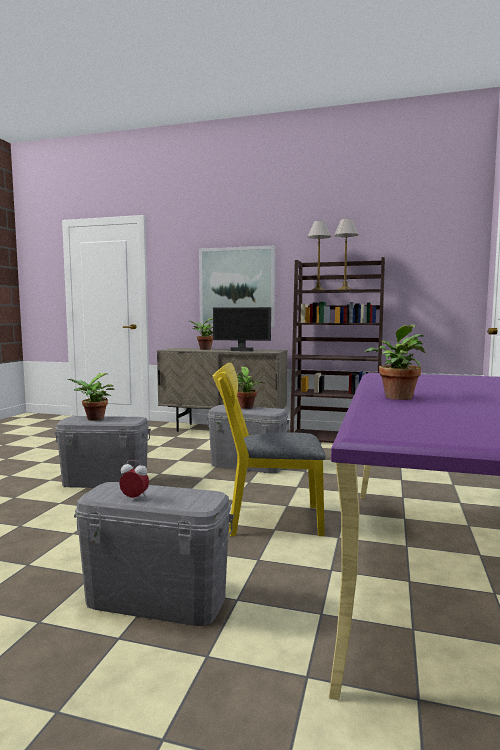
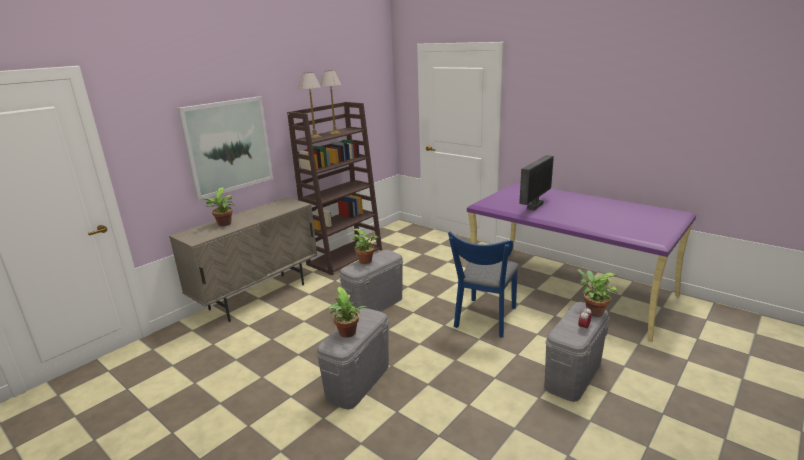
camera: 65 degrees left, 15 degrees up
monitor [213,307,271,352] -> monitor moved to [519,155,554,211]
yellow chair [213,363,326,536] -> blue chair [448,232,519,337]
potted plant [365,325,425,400] -> potted plant moved to [577,269,618,317]

